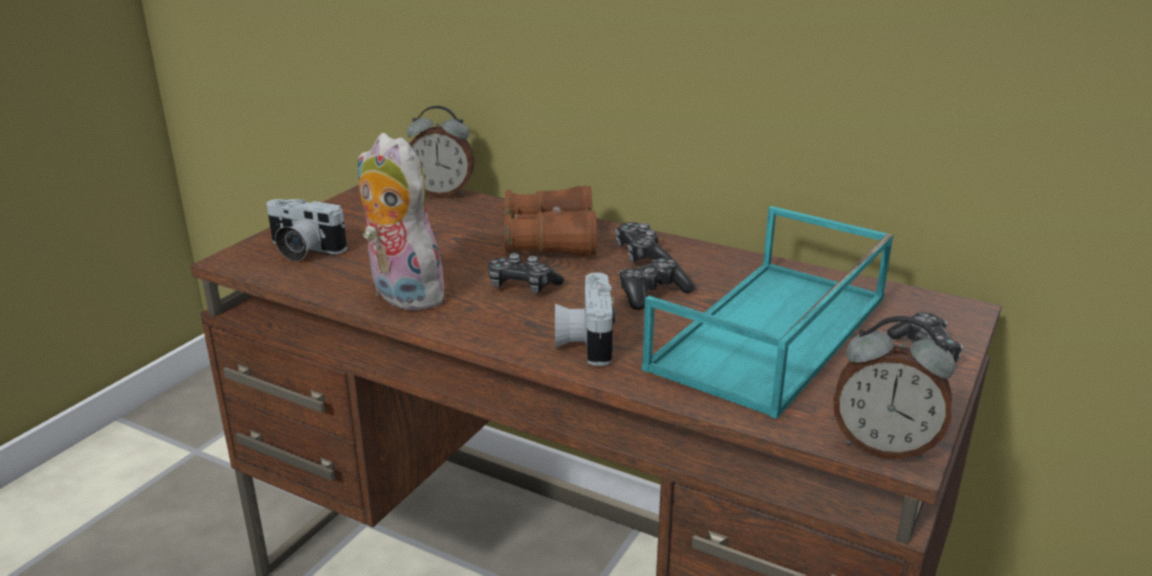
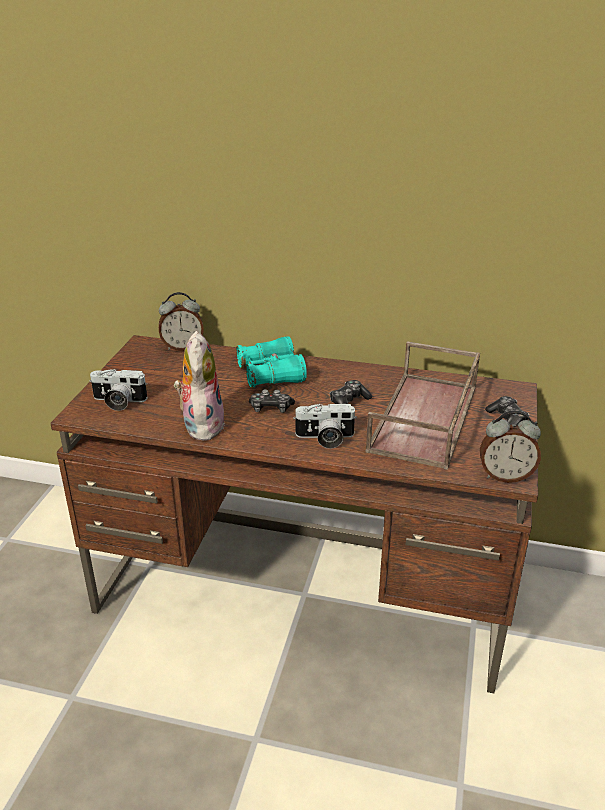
camera: 15 degrees left, 5 degrees up
plush toy [358,133,446,311] -> plush toy turned 60 degrees clockwise [174,331,225,441]
brown binoculars [504,186,597,256] -> turquoise binoculars [236,336,307,388]
camera [555,272,615,366] -> camera turned 75 degrees counterclockwise [293,404,357,449]
game controller [615,222,672,262] -> none
turquoise tray [642,206,894,419] -> brown tray [366,341,480,470]

